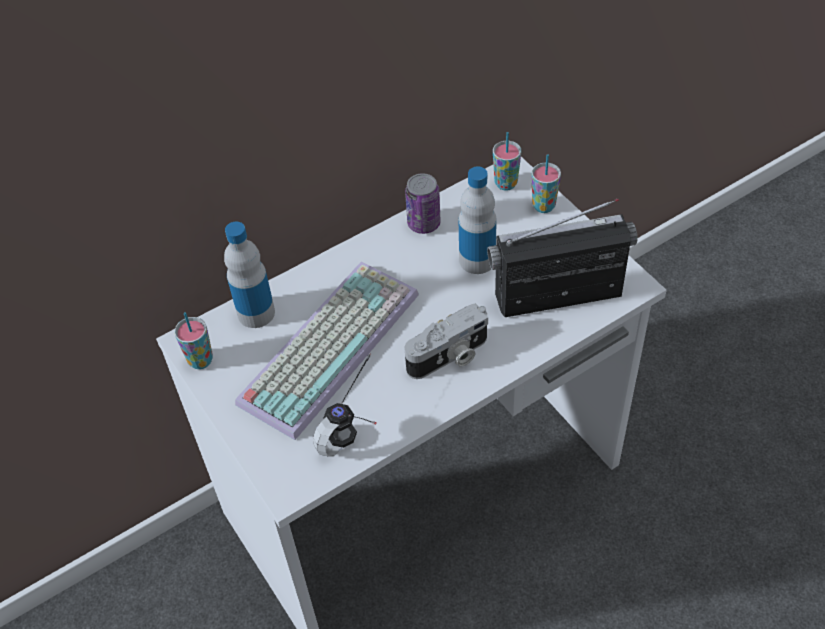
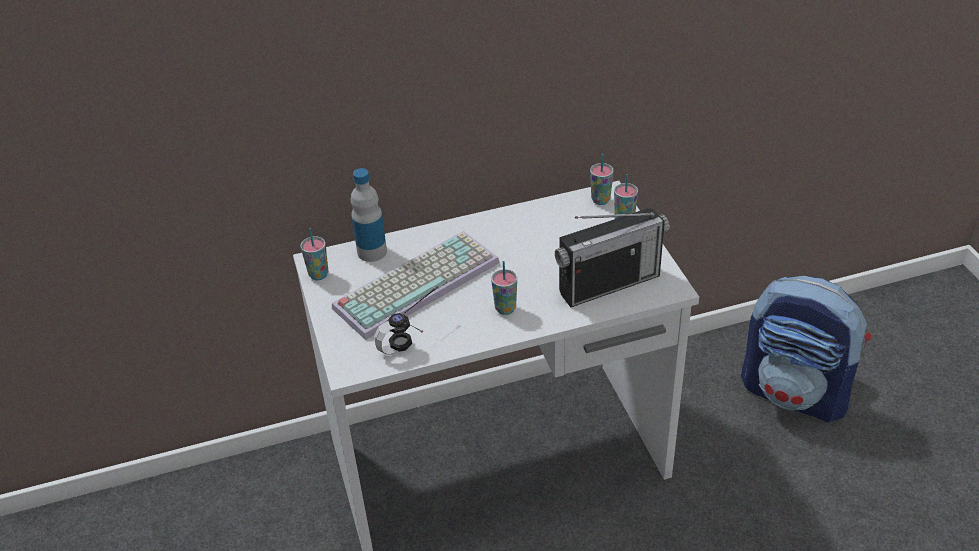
camera: 15 degrees right, 10 degrees down
camera [404,304,488,379] -> cup [491,261,517,315]
can [405,173,441,234] -> none
bottle [459,167,497,274] -> none
radio [487,199,638,317] -> radio turned 150 degrees clockwise [555,208,670,307]
none -> backpack [741,276,871,422]

